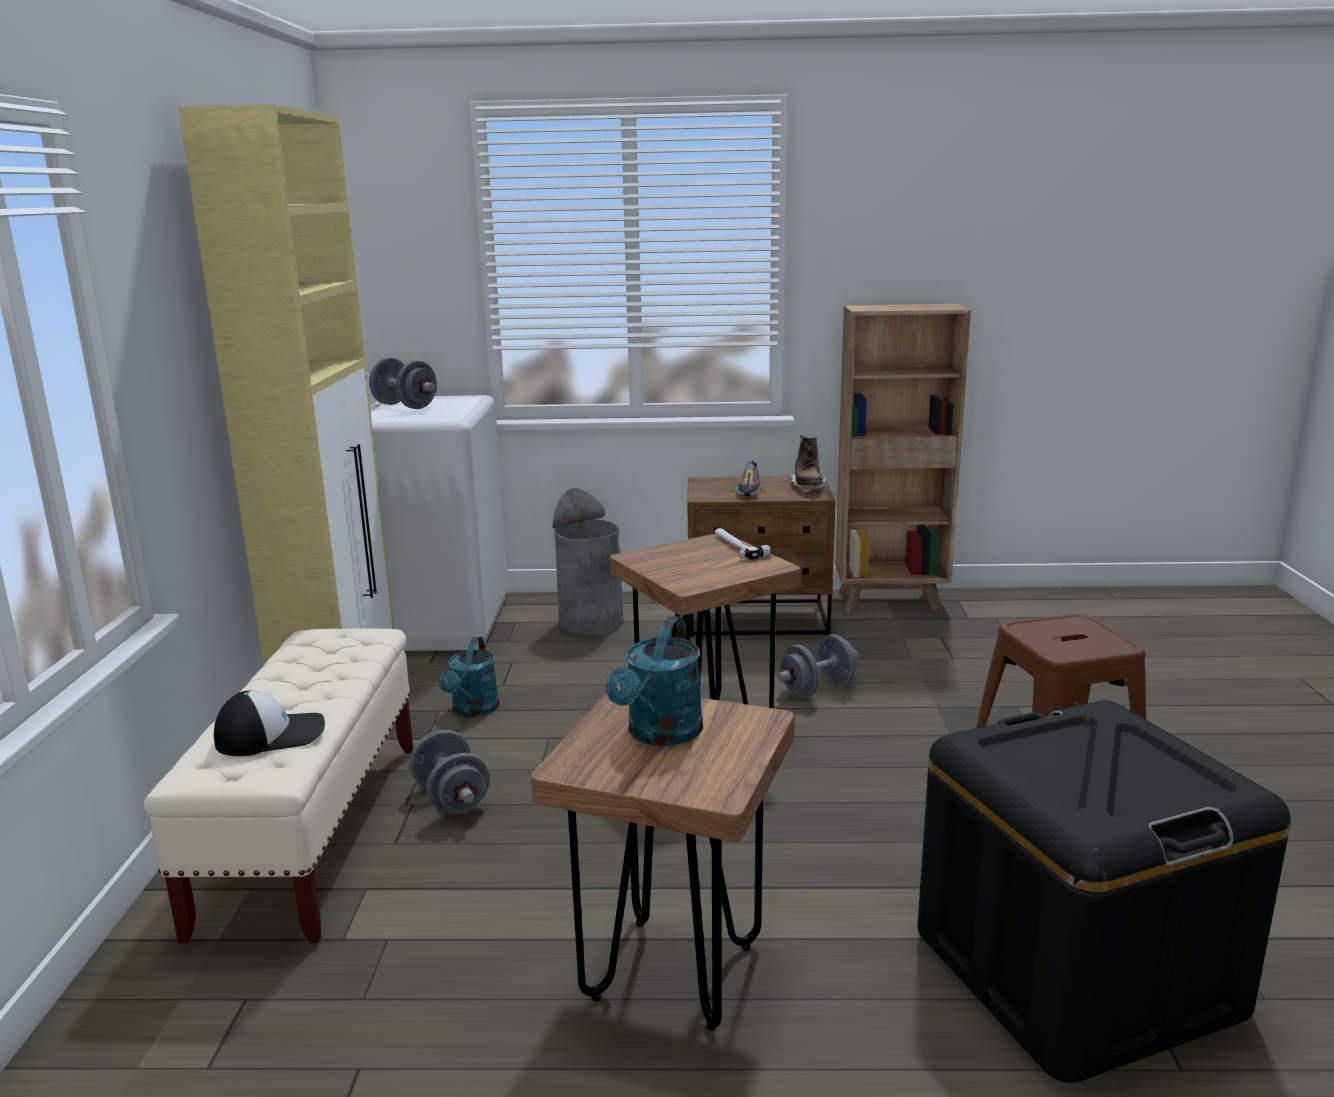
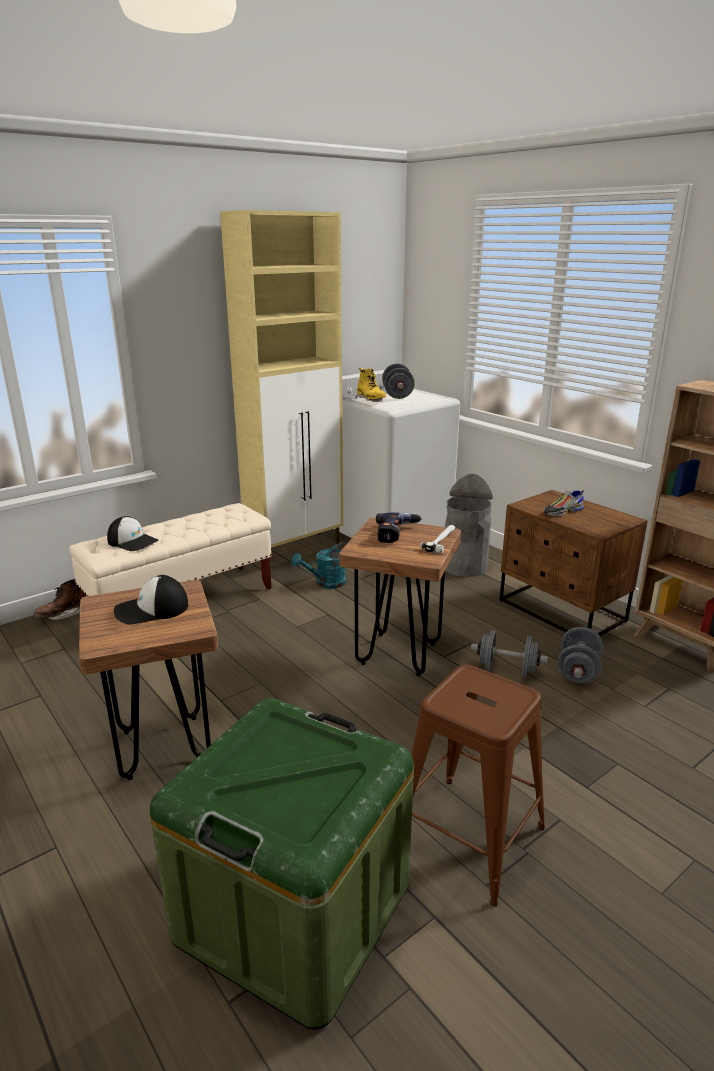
camera: 50 degrees right, 5 degrees up
grey dumbbell [409,730,490,815] -> grey dumbbell moved to [558,627,603,683]
turquoise watering can [606,616,703,746] -> cap [114,575,188,625]
brown boot [789,435,826,489] -> brown boot moved to [34,579,82,620]
black storage box [918,700,1291,1083] -> green storage box [150,698,414,1030]
none -> yellow boot [356,368,387,402]
none -> power drill [376,512,422,543]

